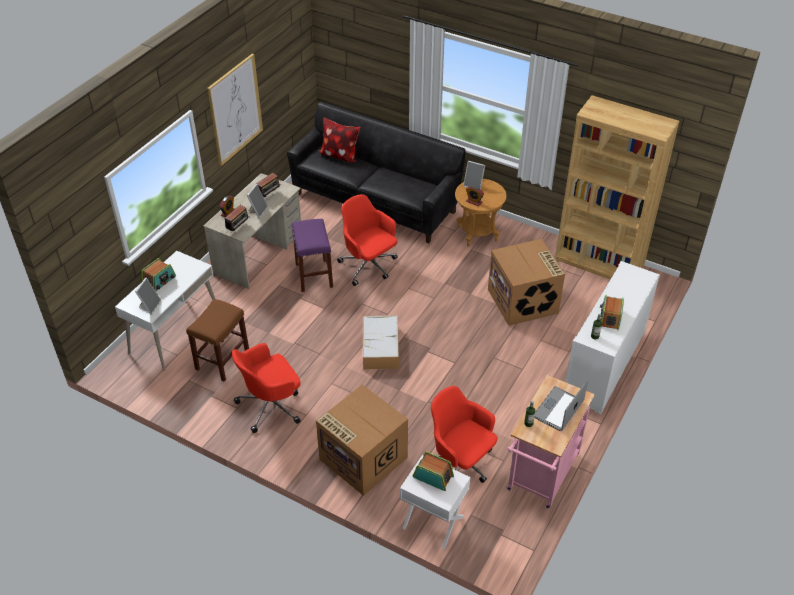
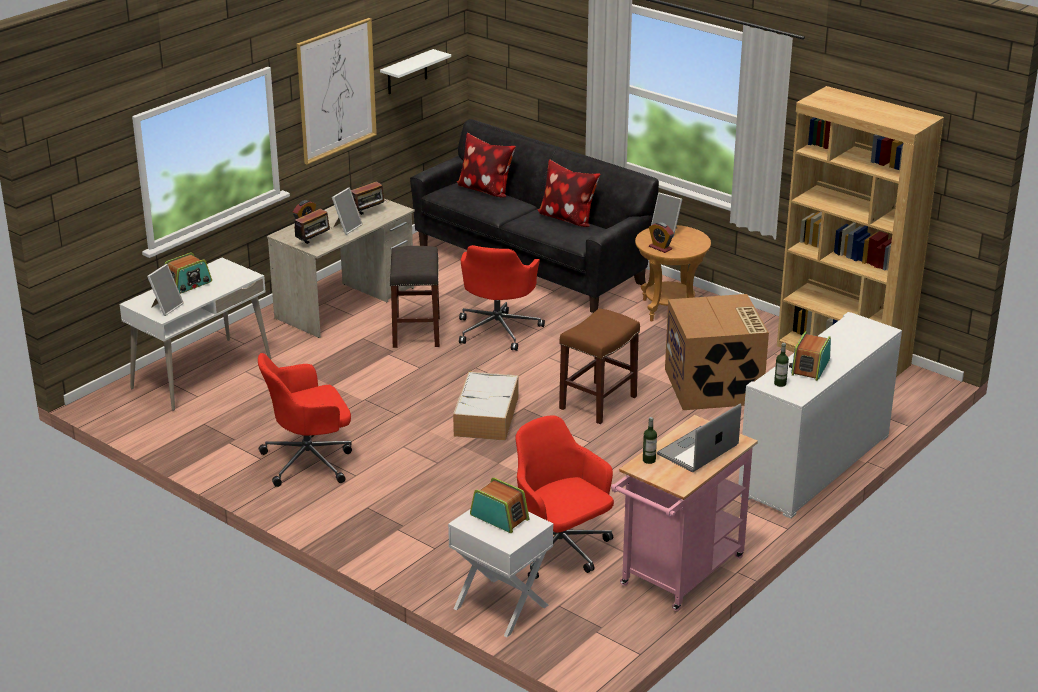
camera: 10 degrees right, 15 degrees down
brown stool [186,299,249,381] -> brown stool moved to [559,308,640,424]
purple stool [292,219,333,292] -> grey stool [390,246,440,348]
cardboard box [316,385,408,496] -> none
red office chair [337,194,398,286] -> red office chair turned 135 degrees counterclockwise [459,245,545,351]
none -> white shelf [380,49,451,94]
none -> pillow [537,159,600,227]

